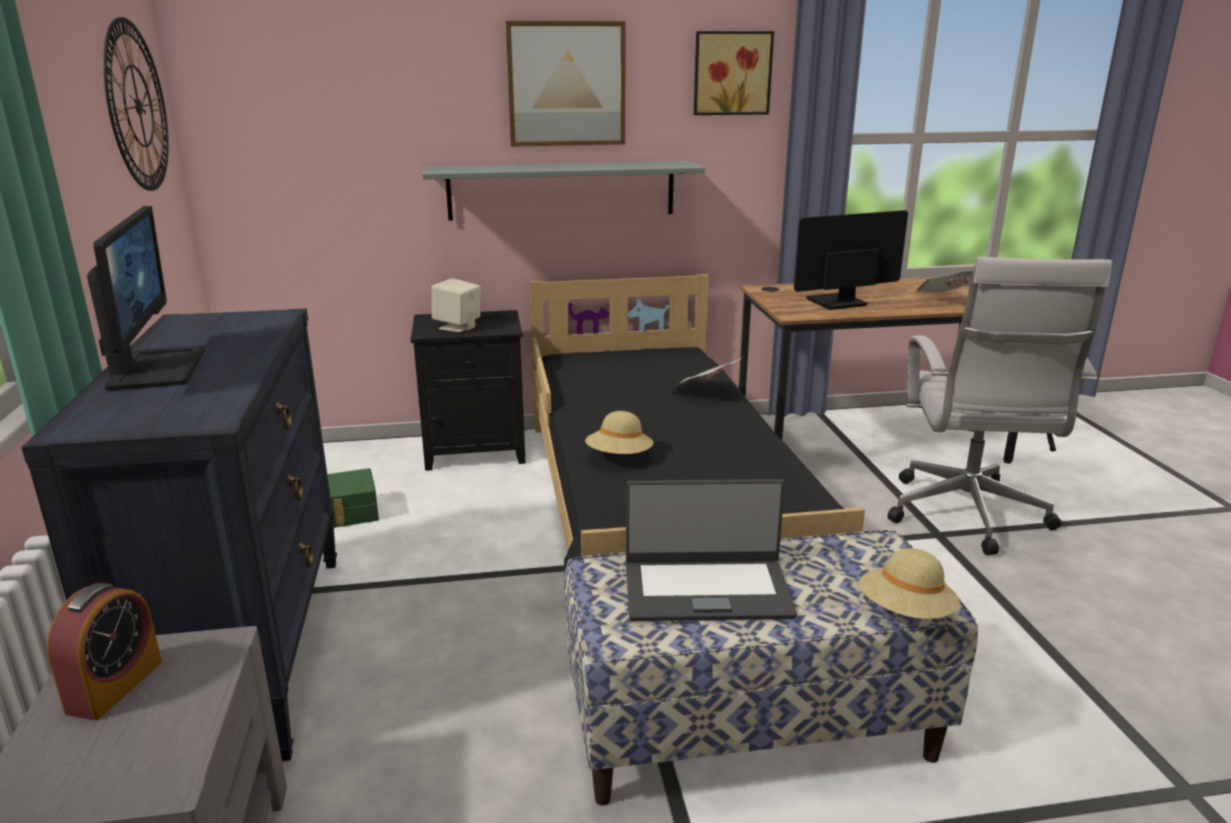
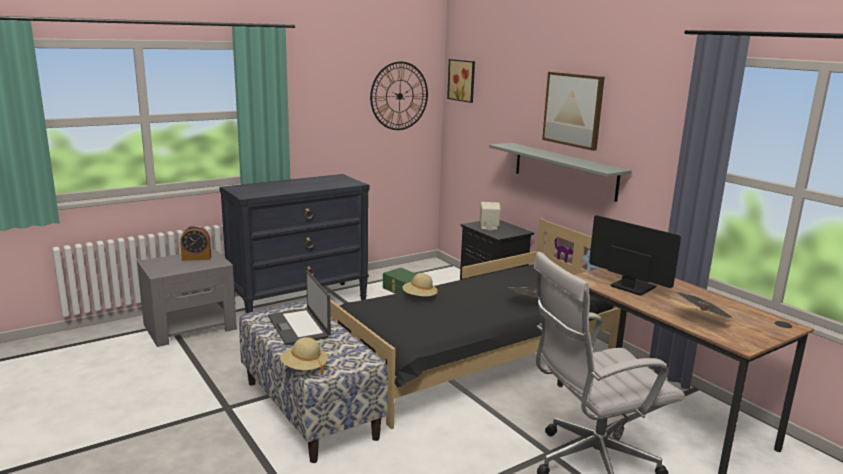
camera: 65 degrees right, 5 degrees down
monitor [87,206,205,391] -> none
picture [694,31,774,115] -> picture moved to [447,59,475,103]

